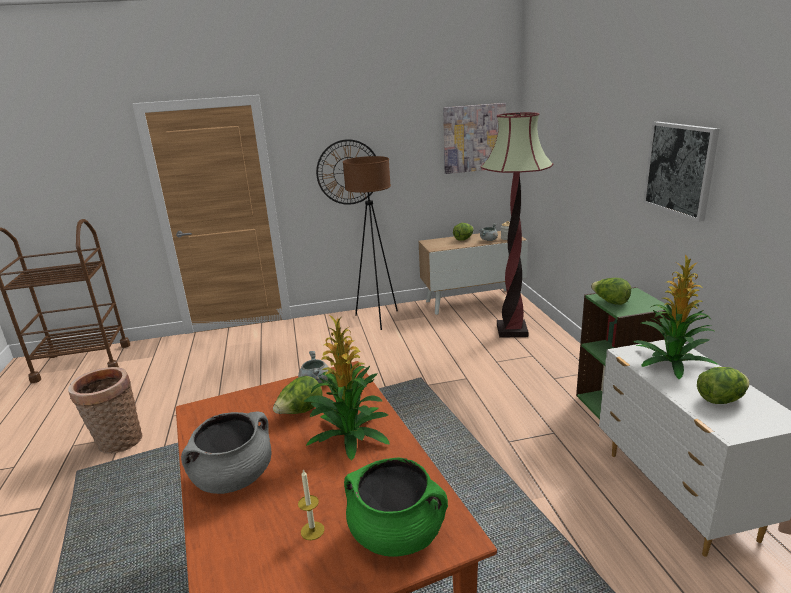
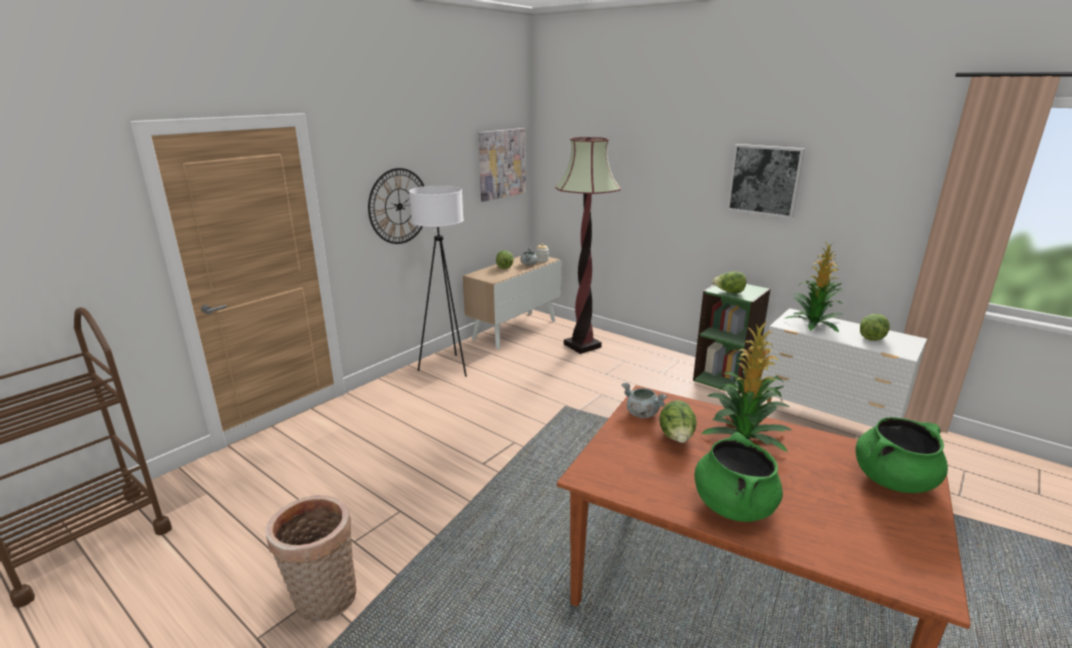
camera: 40 degrees left, 0 degrees up
grey cooking pot [181,412,271,494] -> green cooking pot [694,432,783,522]
candle [298,470,325,540] -> none
brown floor lamp [343,156,398,330] -> white floor lamp [409,186,467,377]

